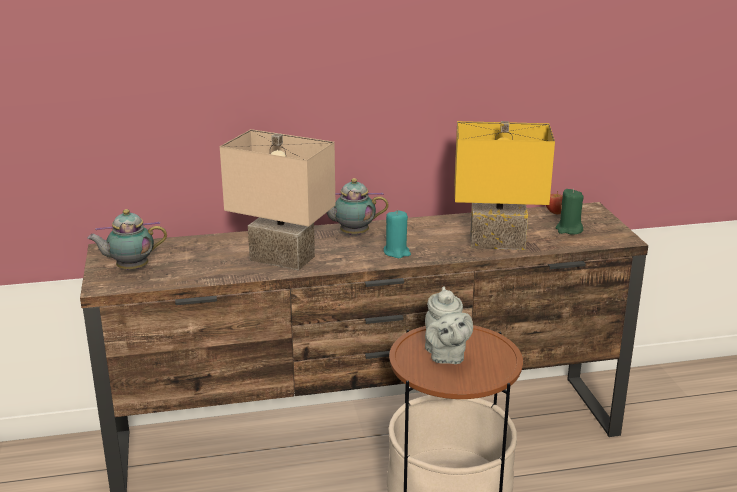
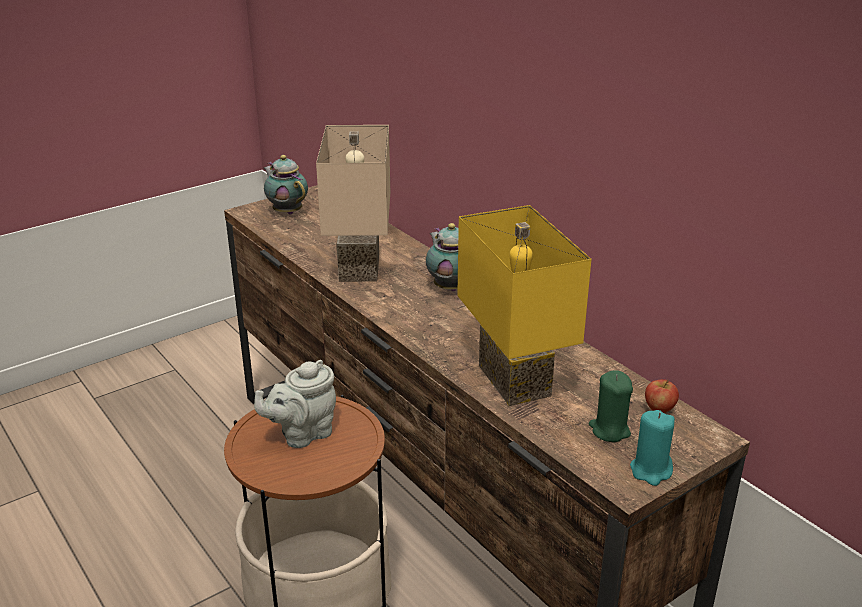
camera: 65 degrees right, 5 degrees up
turquoise candle [384,210,411,258] -> turquoise candle moved to [630,410,675,486]

